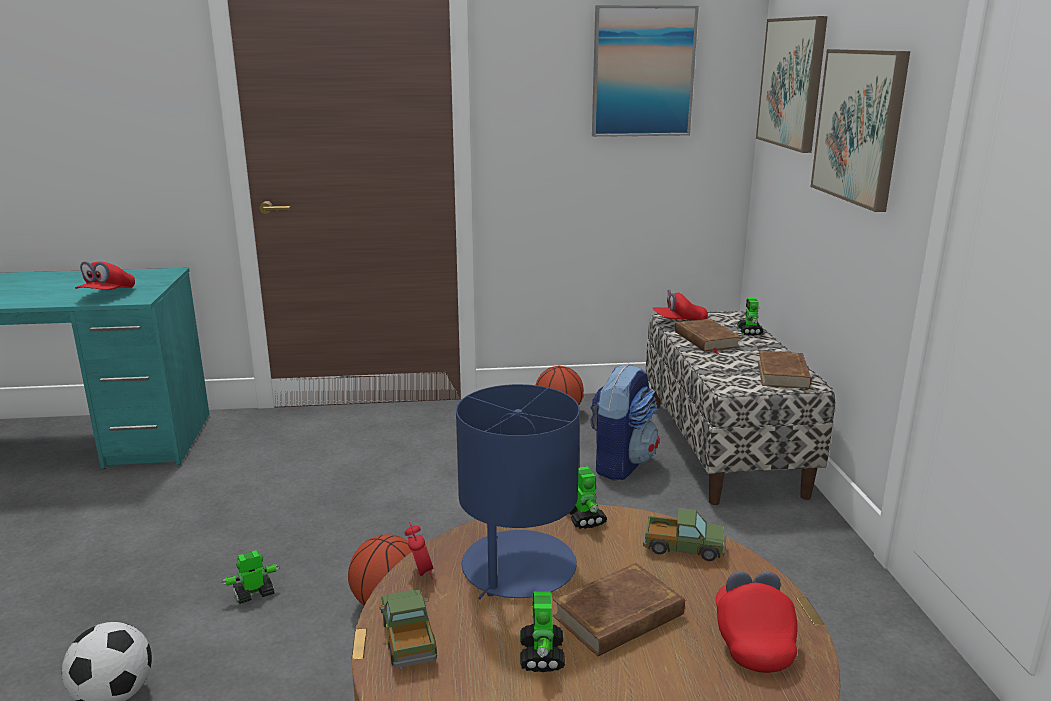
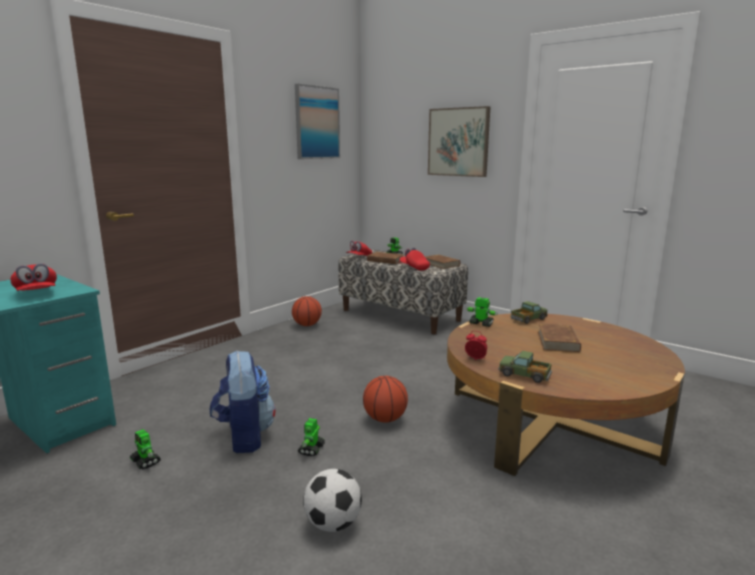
camera: 45 degrees left, 5 degrees down
blue table lamp [456,384,580,599] -> none
toy robot [520,591,565,672] -> toy robot moved to [130,429,161,469]
backpack [590,364,659,480] -> backpack moved to [210,350,276,453]
red cap [716,571,798,673] -> red cap moved to [400,248,430,271]
picture [756,16,828,153] -> none

